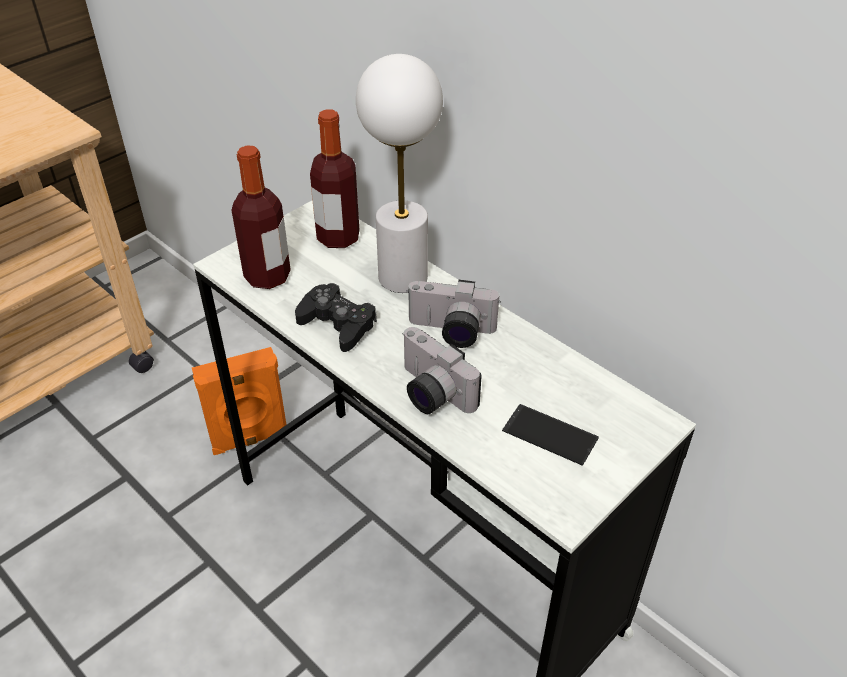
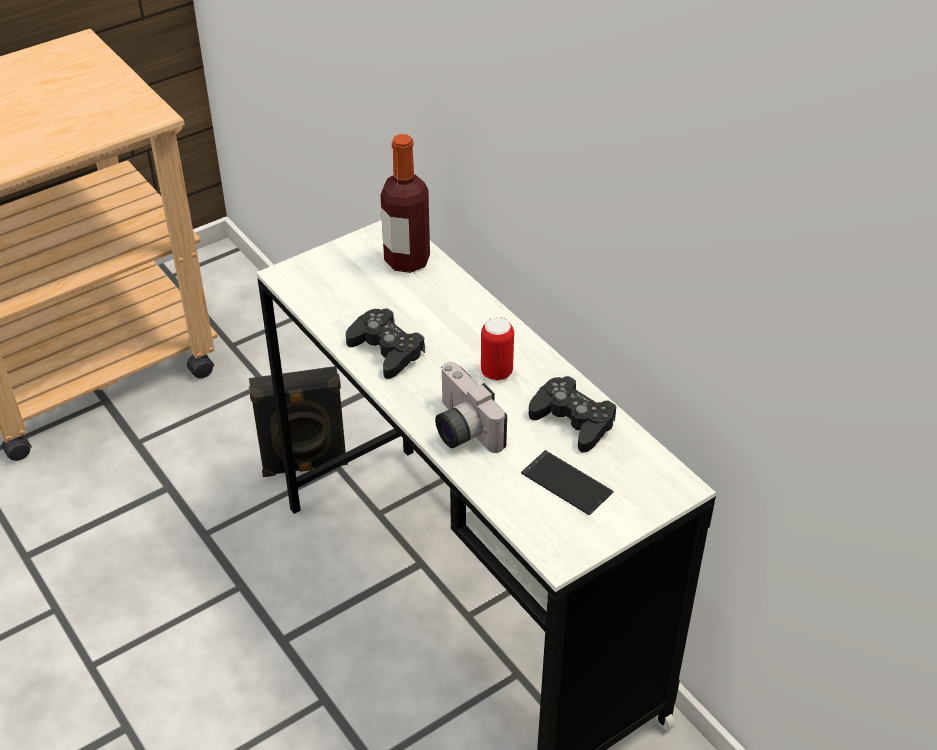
camera: 10 degrees right, 0 degrees up
orange speaker [192,347,287,455] -> black speaker [249,366,348,477]
bottle [231,145,291,289] -> none
white table lamp [356,54,443,293] -> none
camera [406,280,501,348] -> can [481,317,514,381]
none -> black game controller [529,376,616,452]

